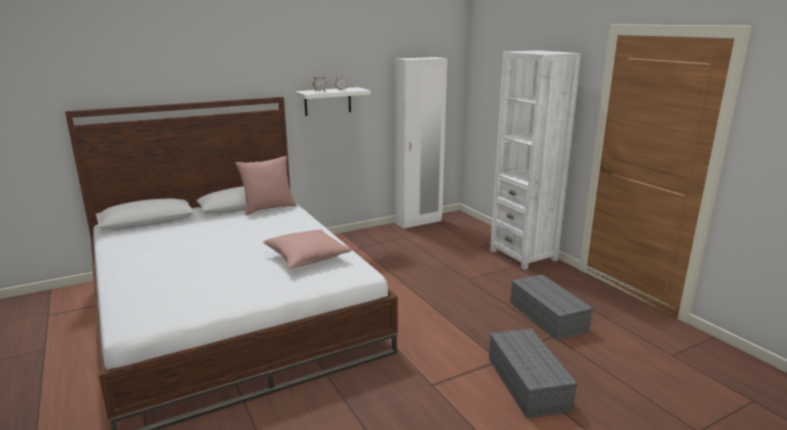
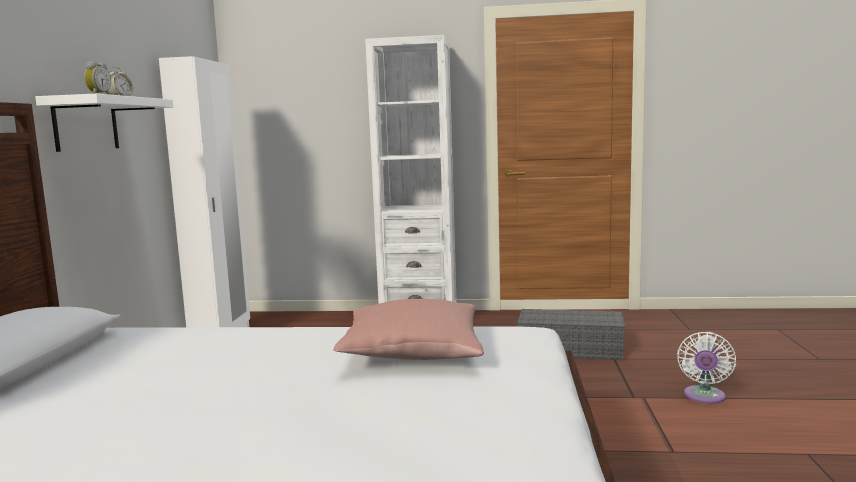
camera: 55 degrees left, 10 degrees down
pink pillow [236,156,296,215] -> none
grey storage box [489,328,578,418] -> white fan [677,332,736,404]

